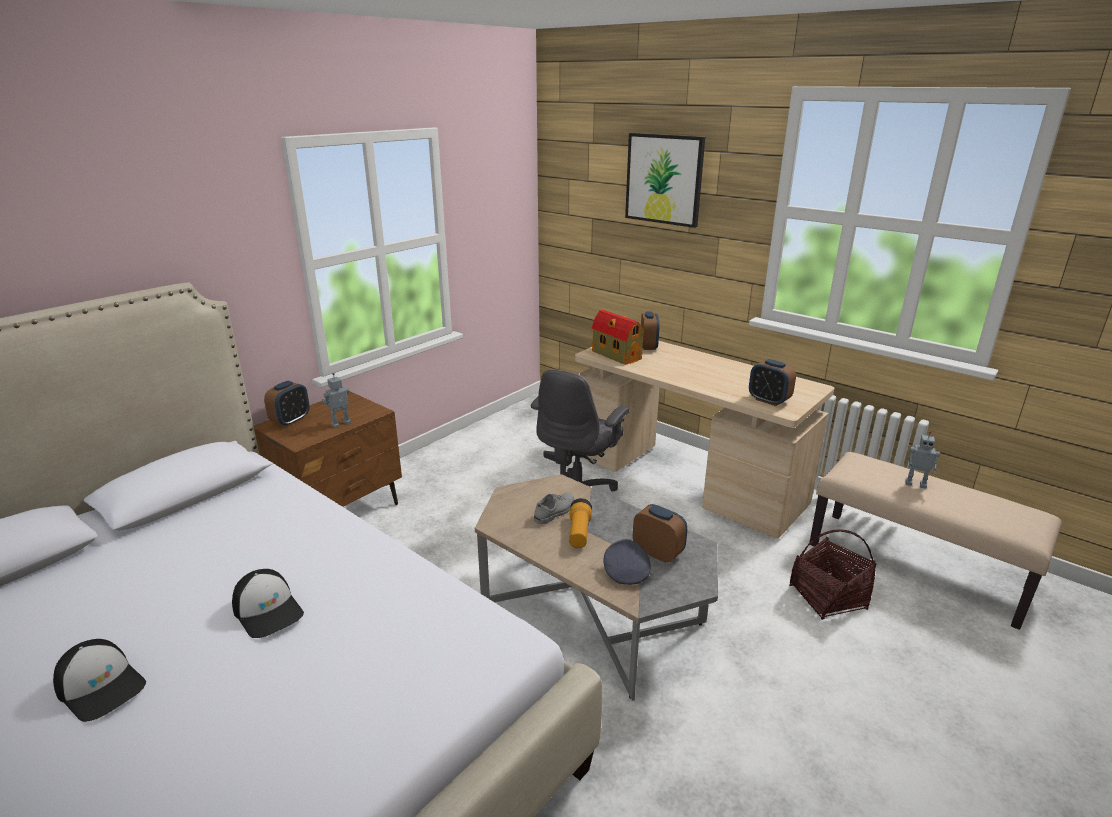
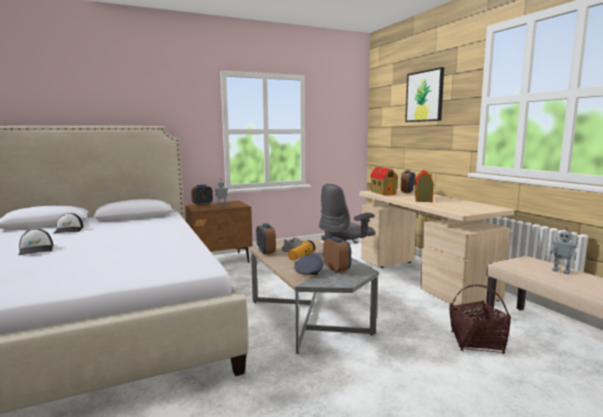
camera: 25 degrees right, 15 degrees down
cap [232,569,304,638] -> cap moved to [53,213,84,234]
alarm clock [749,359,796,406] -> alarm clock moved to [256,223,276,255]
none -> toy house [415,170,434,202]

